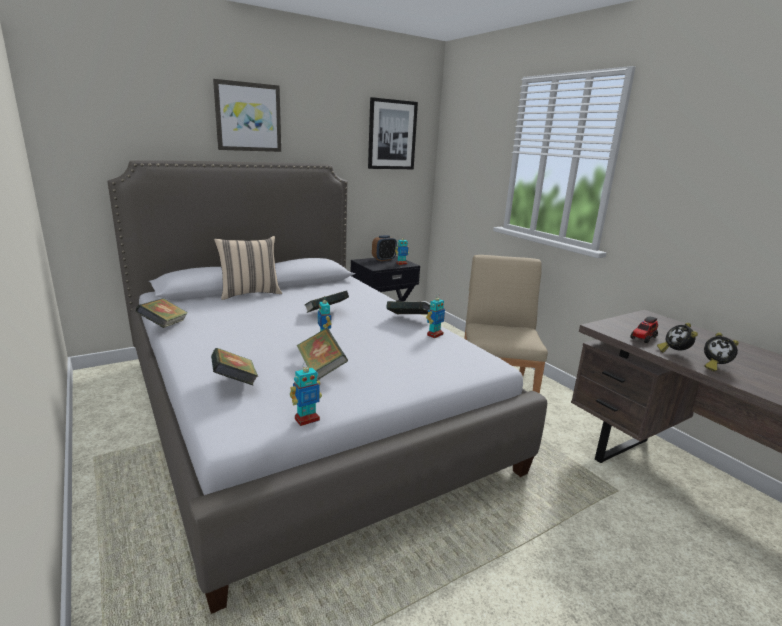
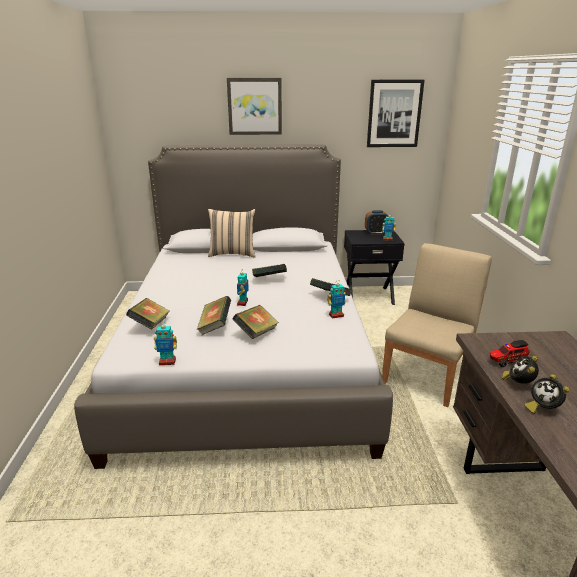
camera: 30 degrees right, 5 degrees up
book [135,298,188,328] -> book moved to [233,305,279,339]

